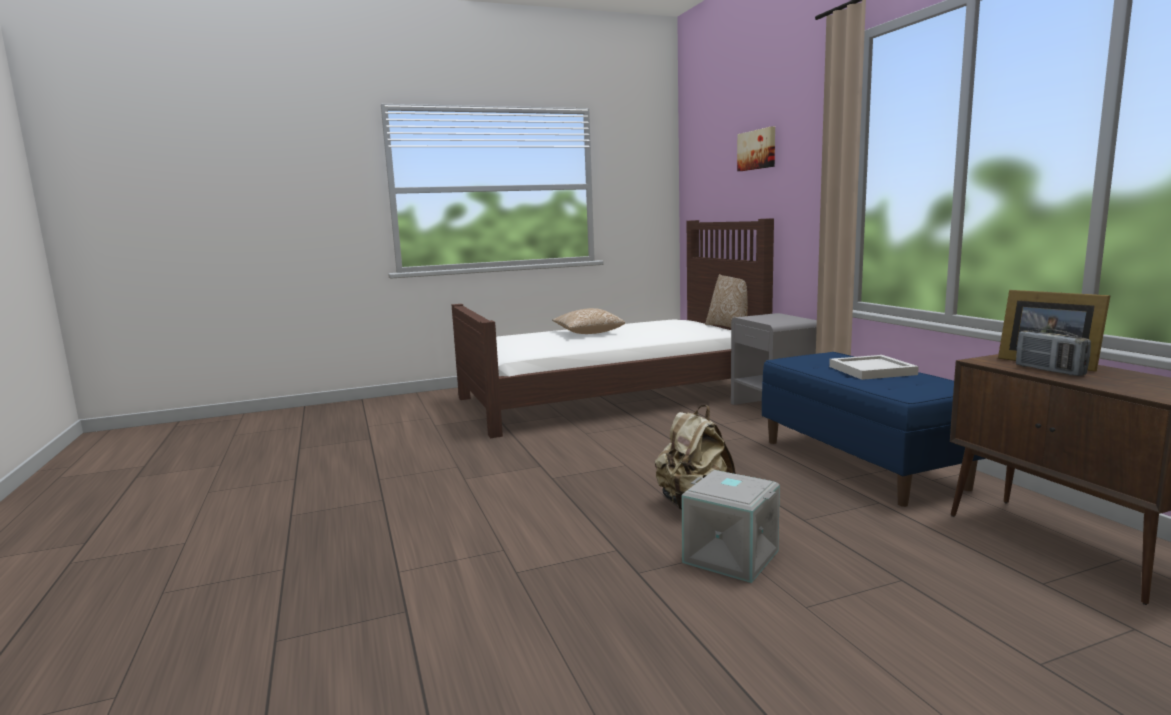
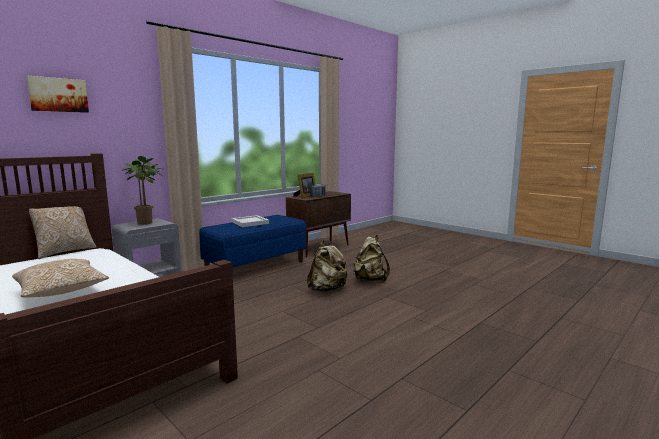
camera: 115 degrees left, 0 degrees up
grey storage box [681,470,780,583] -> beige backpack [353,235,390,281]
none -> potted plant [122,156,163,225]

